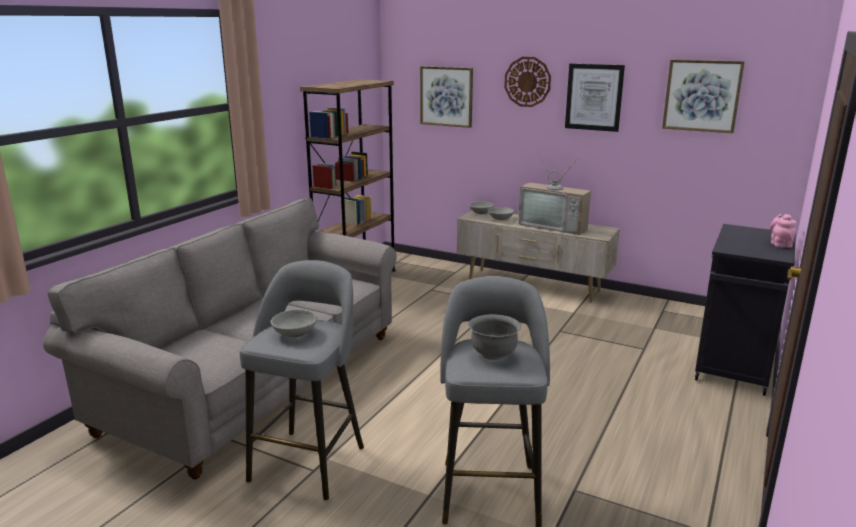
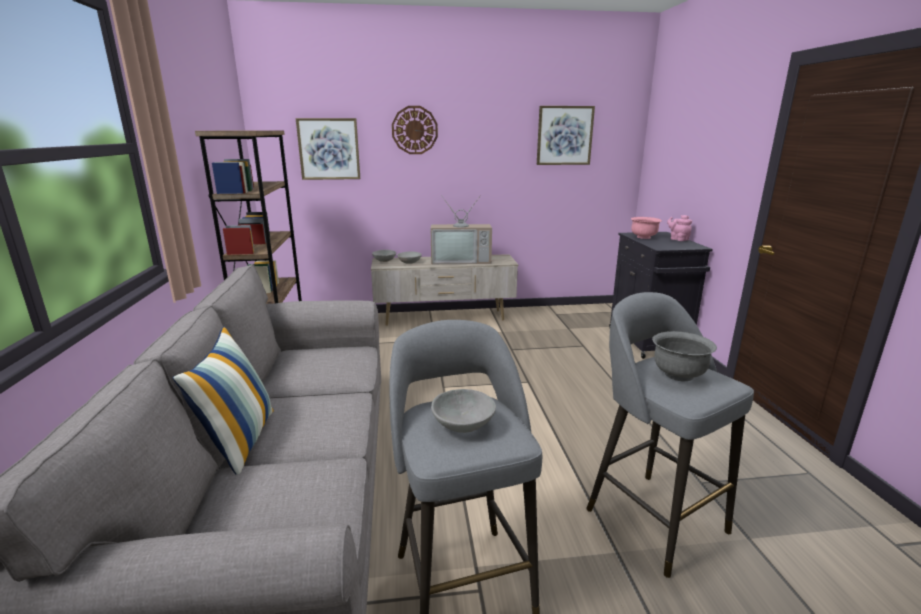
camera: 35 degrees left, 0 degrees up
picture [565,64,625,132] -> none
none -> pillow [173,327,274,475]
none -> pink bowl [631,217,662,239]

